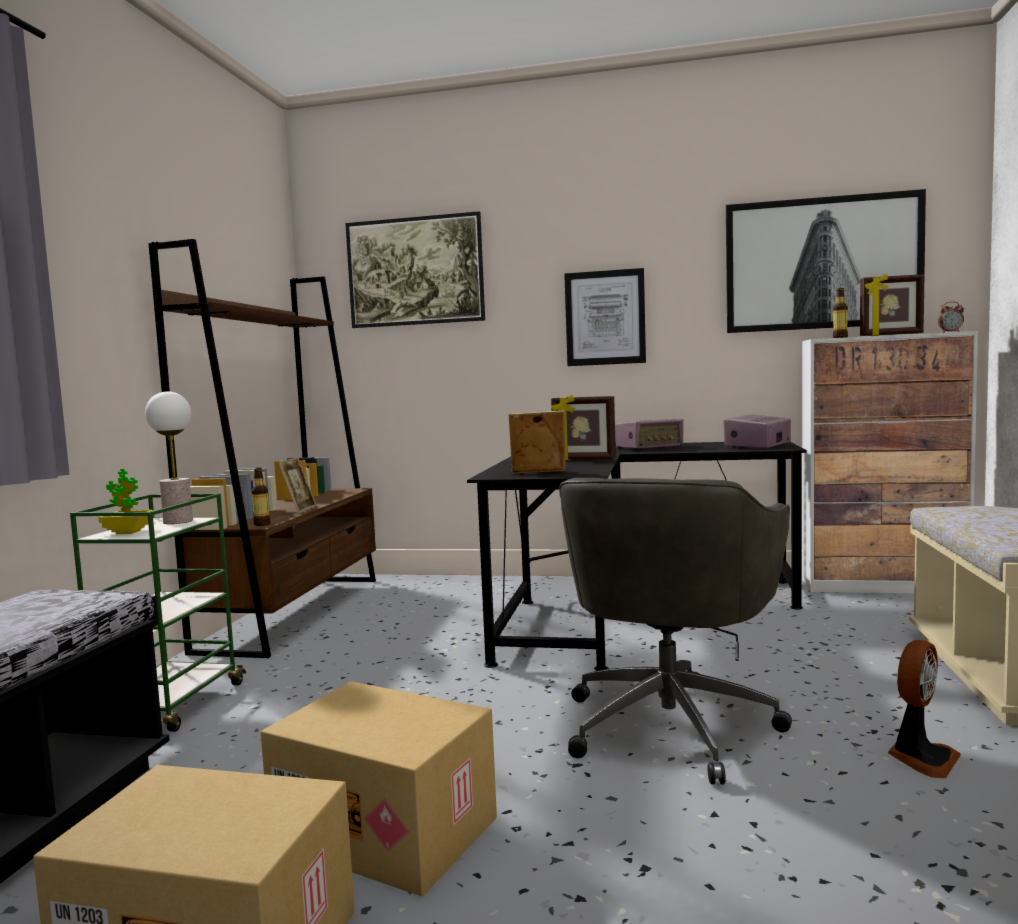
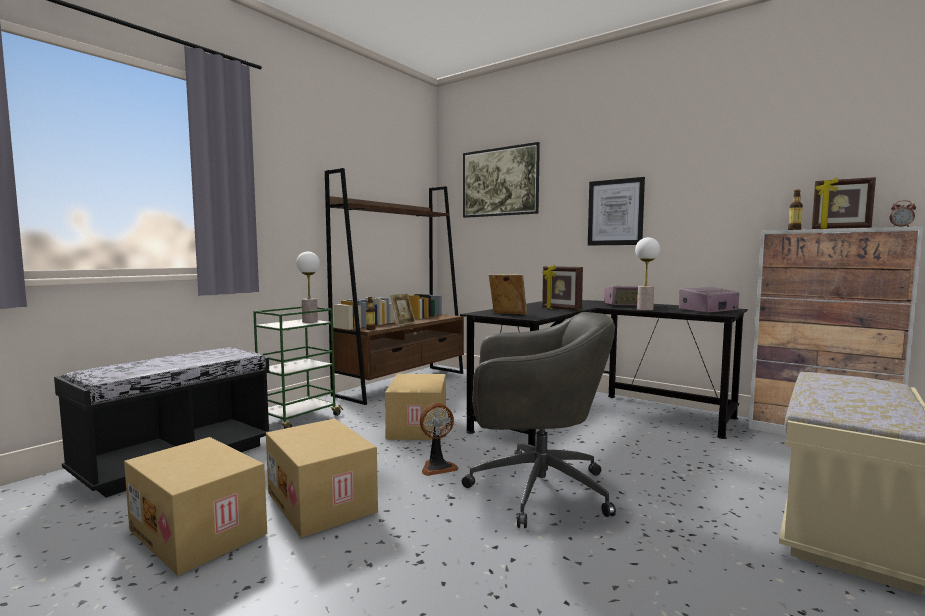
camera: 25 degrees right, 0 degrees up
potted plant [98,469,154,534] -> none
grey office chair [559,478,792,784] -> grey office chair turned 135 degrees counterclockwise [462,312,616,528]
picture [726,189,926,333] -> none
fan [888,640,961,778] -> fan moved to [420,403,459,476]
none -> cardboard box [385,374,446,440]
none -> table lamp [635,237,660,310]

